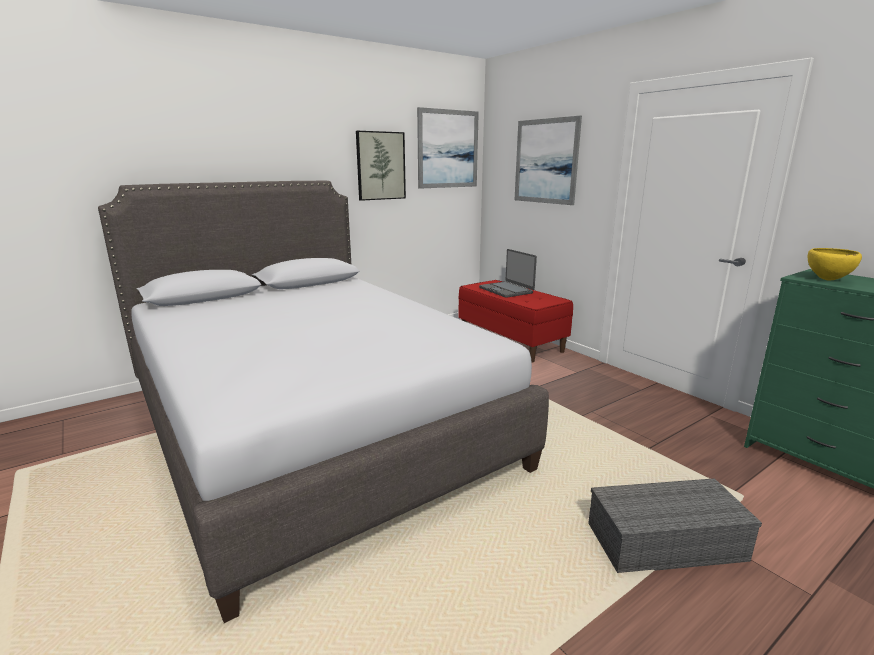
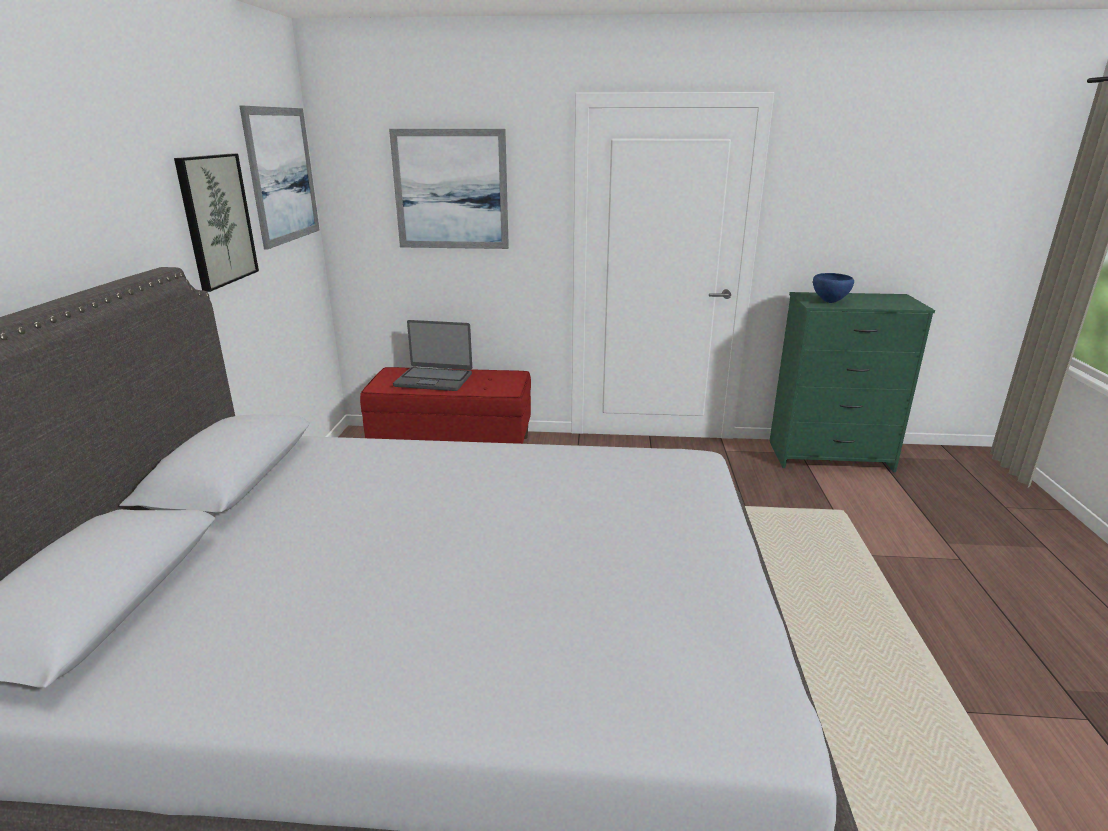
camera: 50 degrees left, 5 degrees up
grey storage box [588,478,762,573] -> none
yellow bowl [808,248,862,280] -> blue bowl [813,273,854,303]

